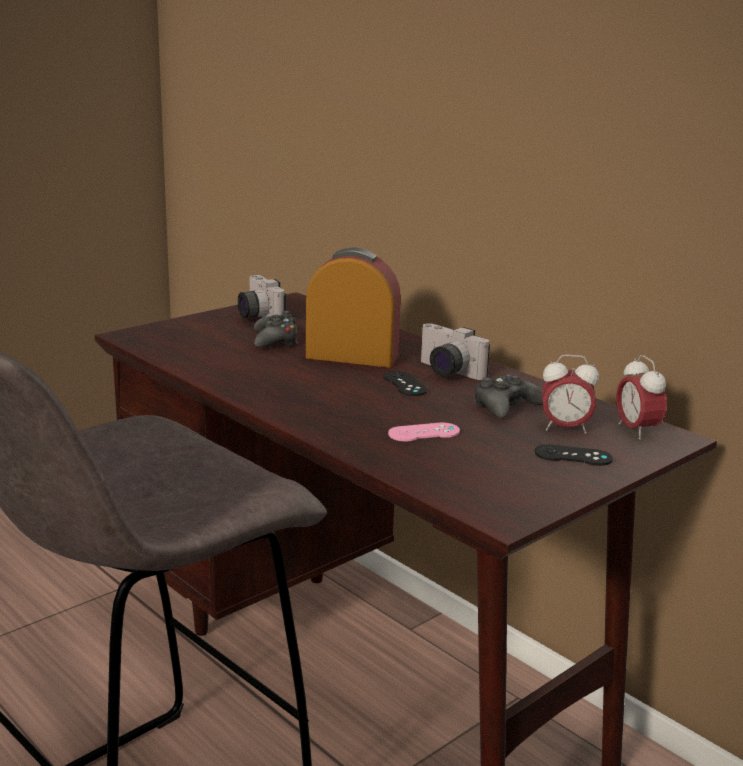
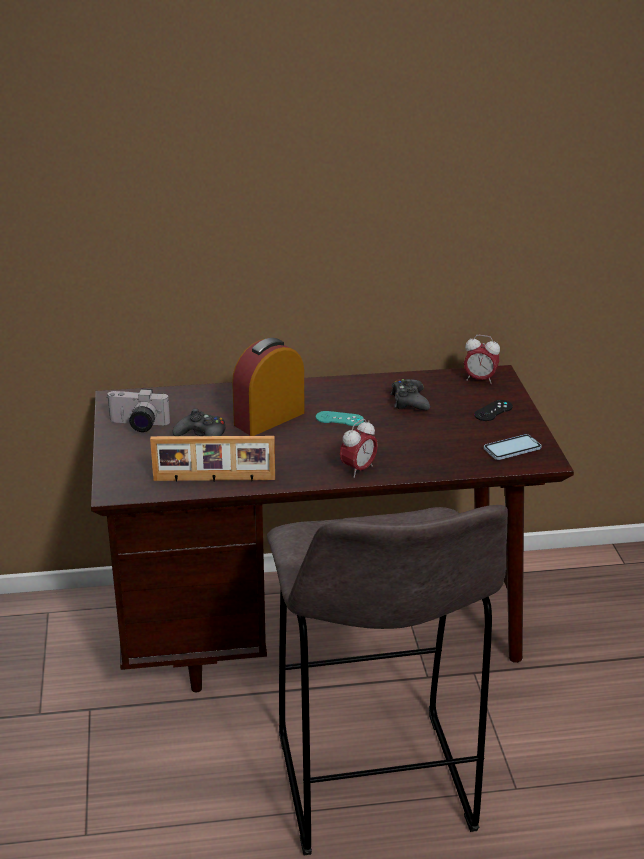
camera: 55 degrees left, 10 degrees up
black game controller [383,371,428,396] -> turquoise game controller [316,411,364,426]
pink game controller [388,422,460,441] -> none
camera [421,323,490,380] -> none
alarm clock [542,354,599,434] -> alarm clock moved to [340,419,378,478]
none -> picture frame [150,436,275,482]
none -> phone [484,434,542,460]

